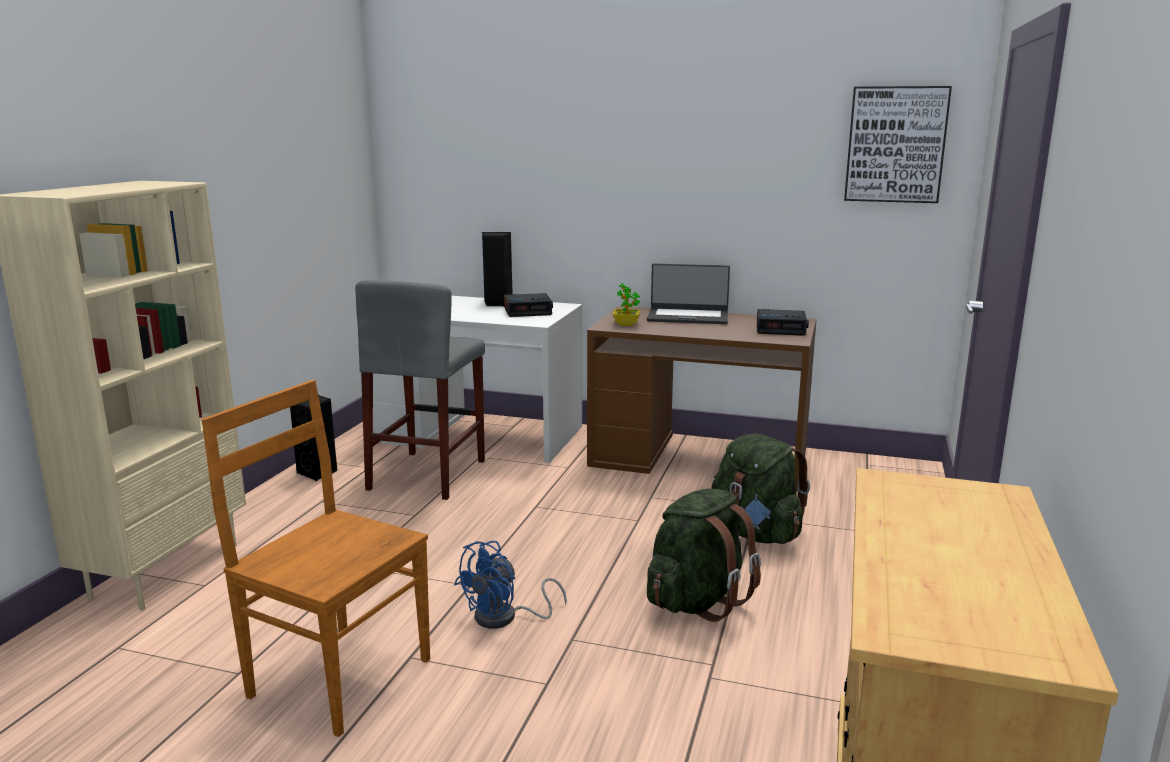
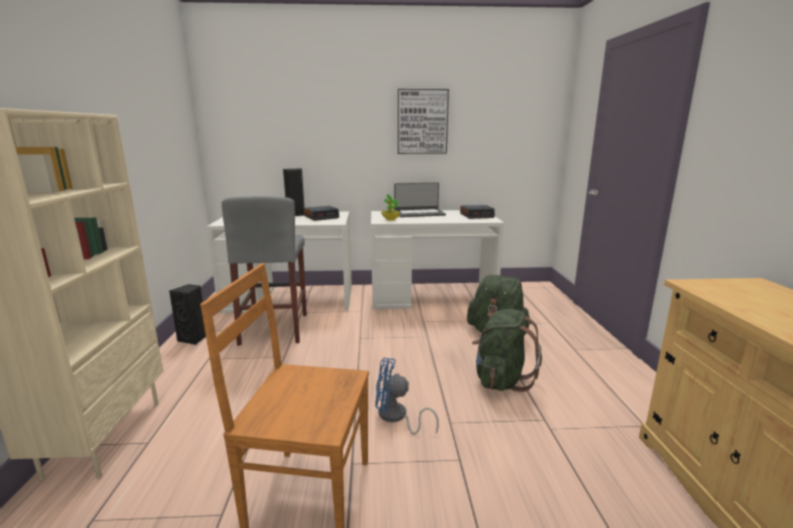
camera: 20 degrees left, 0 degrees up
blue fan [454,541,567,629] -> blue fan turned 75 degrees clockwise [375,358,439,434]
brown desk [587,306,816,492] -> white desk [371,210,504,309]
picture [844,86,952,203] -> picture moved to [398,89,449,154]

